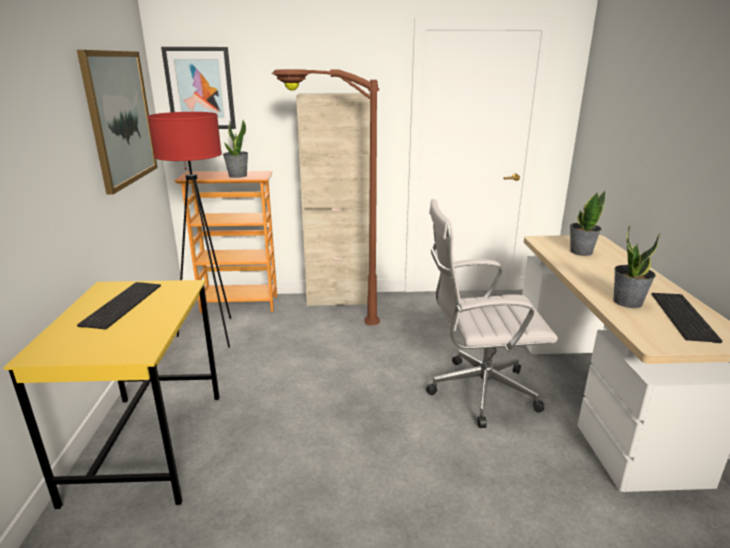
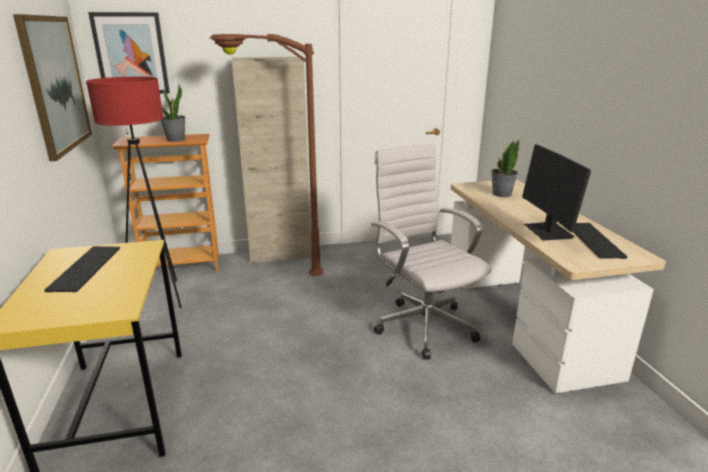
camera: 10 degrees left, 0 degrees up
white office chair [426,199,558,428] -> white office chair turned 75 degrees clockwise [371,144,491,360]
potted plant [613,225,660,308] -> monitor [522,144,591,240]

